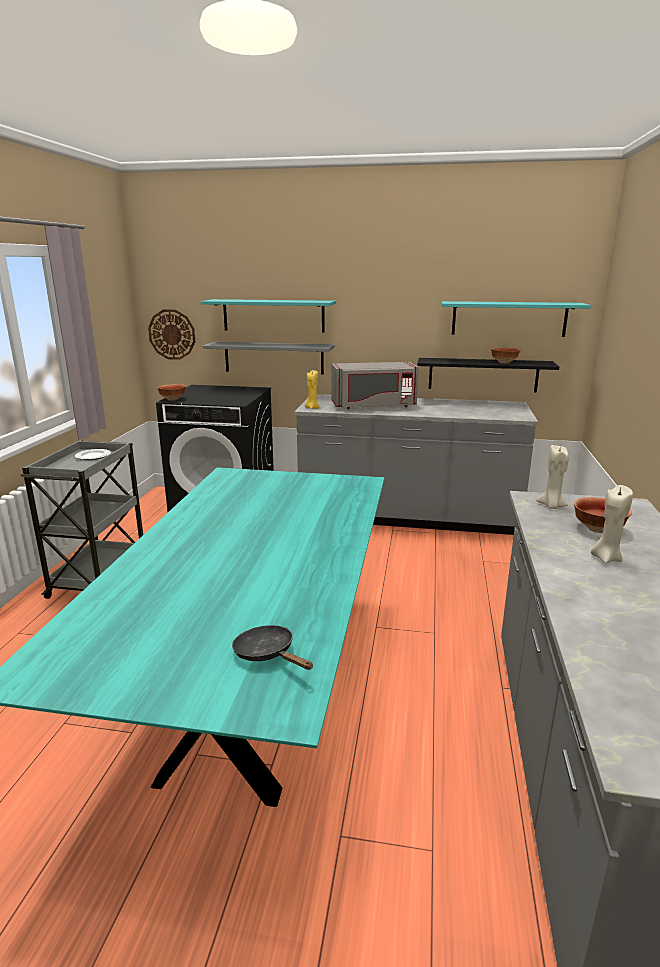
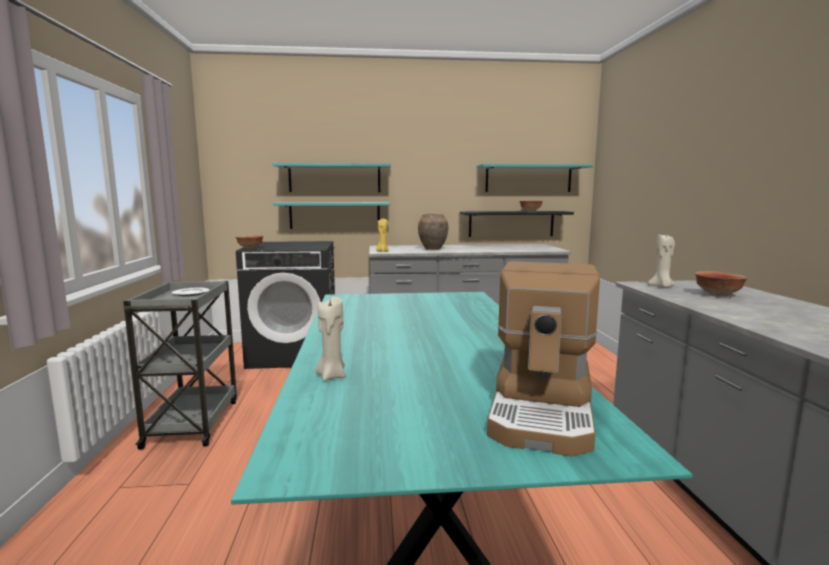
camera: 15 degrees left, 10 degrees down
wall clock [148,309,195,360] -> none
grey shelf [203,342,335,375] -> turquoise shelf [273,202,390,229]
black frying pan [232,625,313,670] -> coffee machine [487,261,600,456]
grey microwave [331,362,419,409] -> brown vase [418,214,448,250]
beige candle [591,485,633,564] -> beige candle moved to [315,297,345,381]

